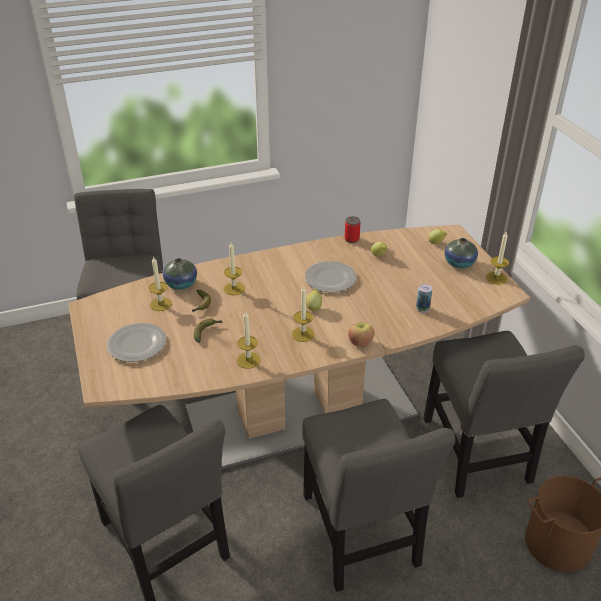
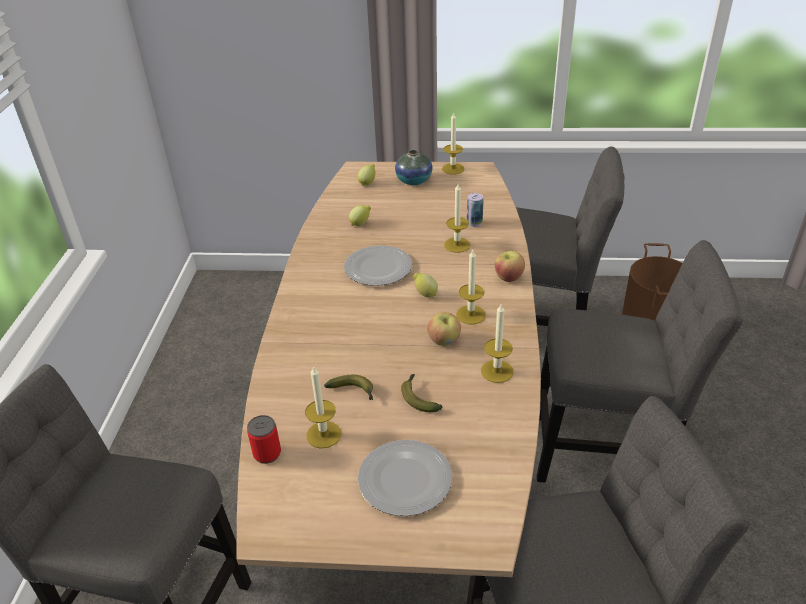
camera: 65 degrees left, 0 degrees up
vase [163,258,197,290] -> none
candle [224,242,245,295] -> candle moved to [444,184,471,253]
can [345,216,360,243] -> can moved to [247,415,281,464]
none -> apple [427,312,461,346]

